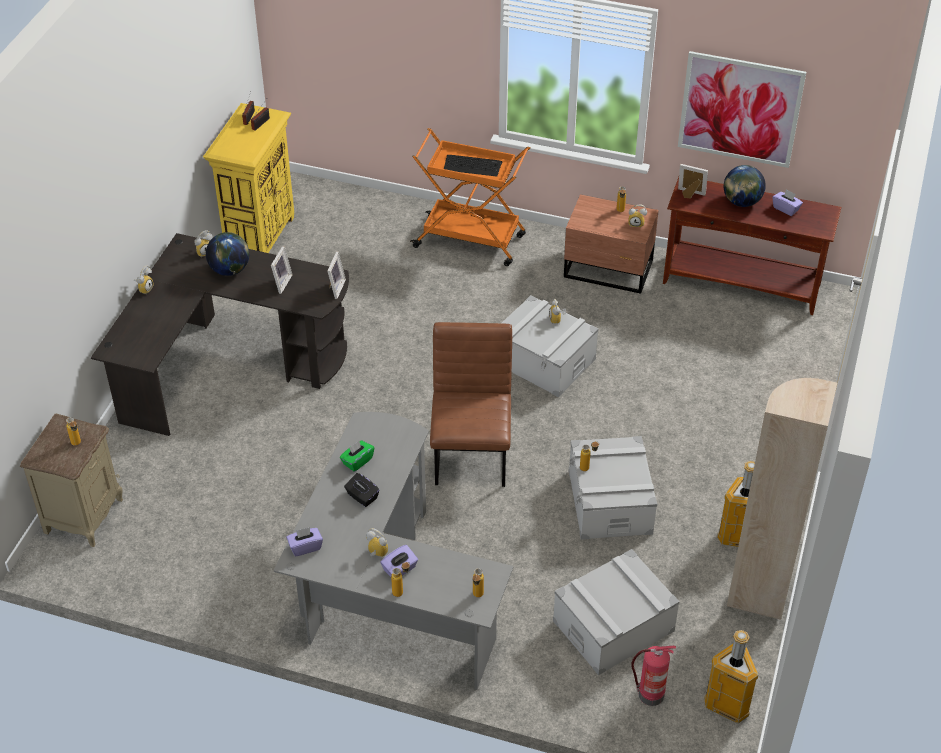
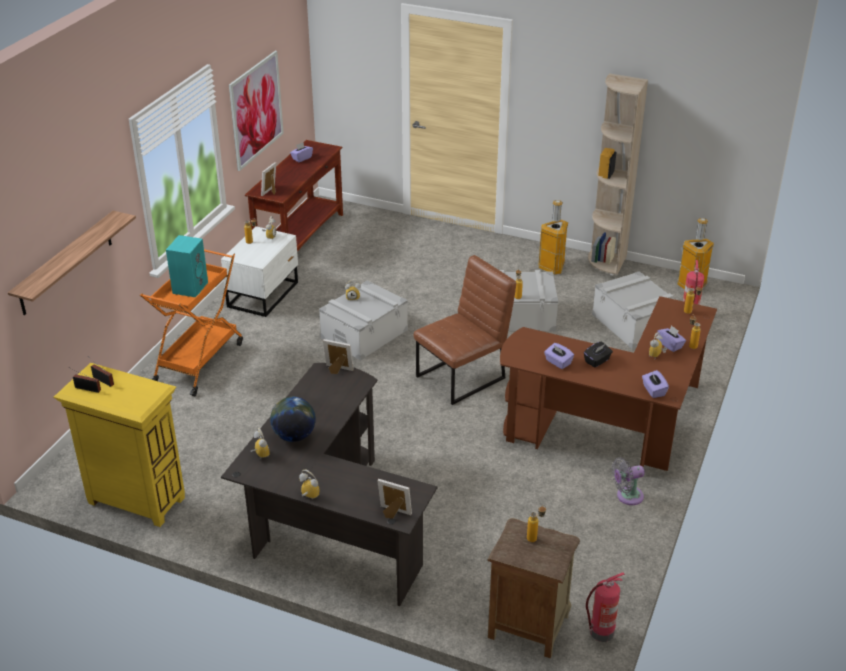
camera: 85 degrees left, 10 degrees down
picture frame [271,246,293,294] -> picture frame moved to [377,479,412,519]
grey desk [274,412,513,690] -> brown desk [500,296,717,471]
green tissue box [340,440,374,472] -> purple tissue box [544,343,574,369]
brown chair [430,322,512,487] -> brown chair turned 135 degrees clockwise [414,255,516,405]
keyboard [444,155,502,177] -> turquoise speaker [166,235,208,297]
brown nightstand [564,194,659,294] -> white nightstand [221,226,298,317]
globe [724,165,766,207] -> none
none -> shelf [8,211,136,315]
none -> fire extinguisher [586,572,625,642]
none -> grey fan [612,457,645,505]

